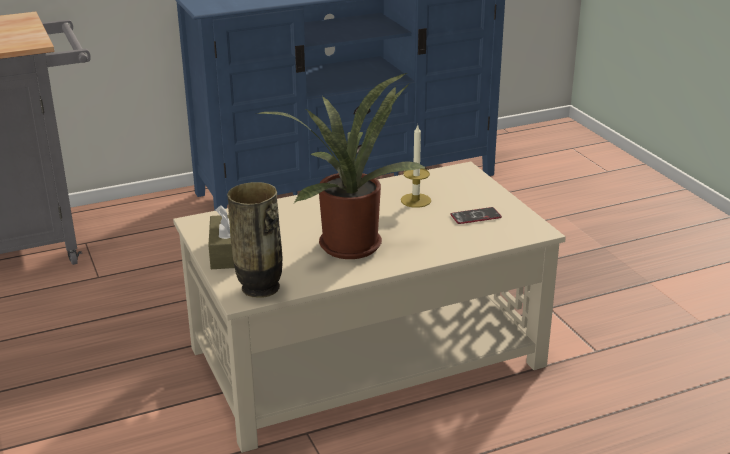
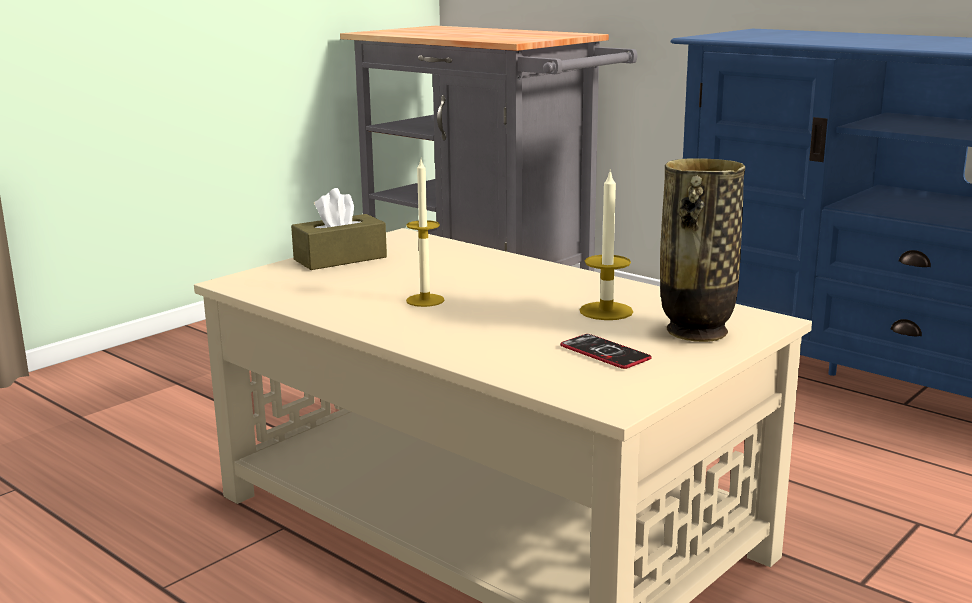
camera: 65 degrees right, 10 degrees down
vase [227,182,282,298] -> vase moved to [660,158,745,342]
potted plant [257,73,427,259] -> candle [406,160,444,307]

